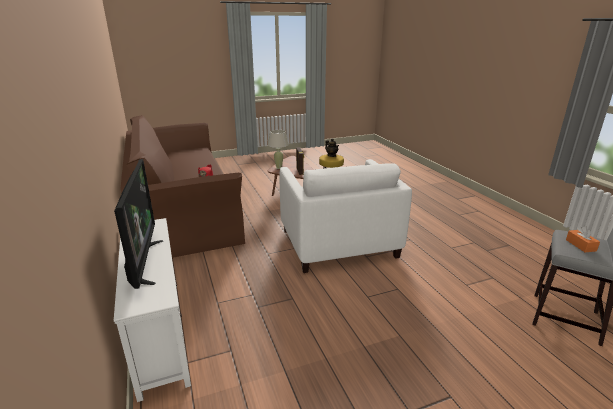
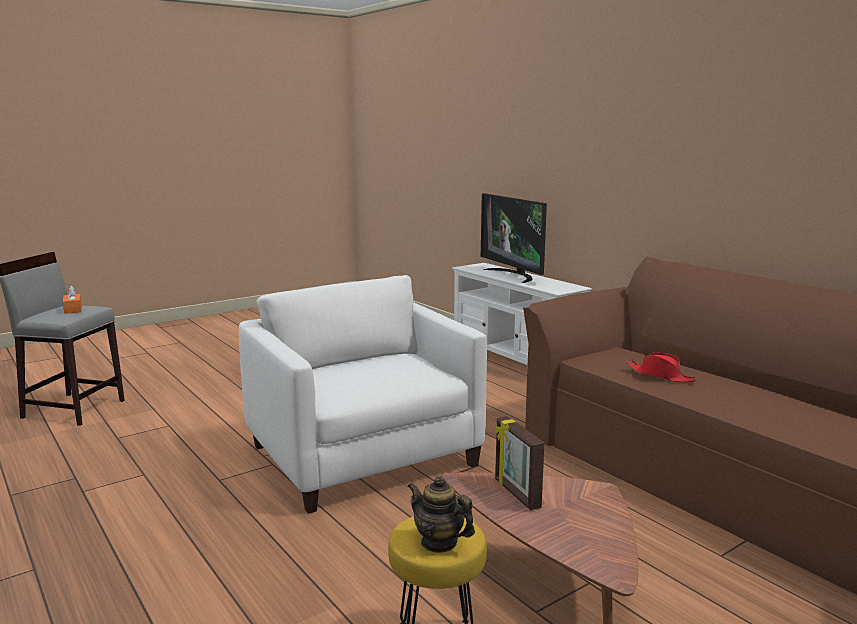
camera: 165 degrees right, 10 degrees down
beige table lamp [268,130,289,169] -> none

